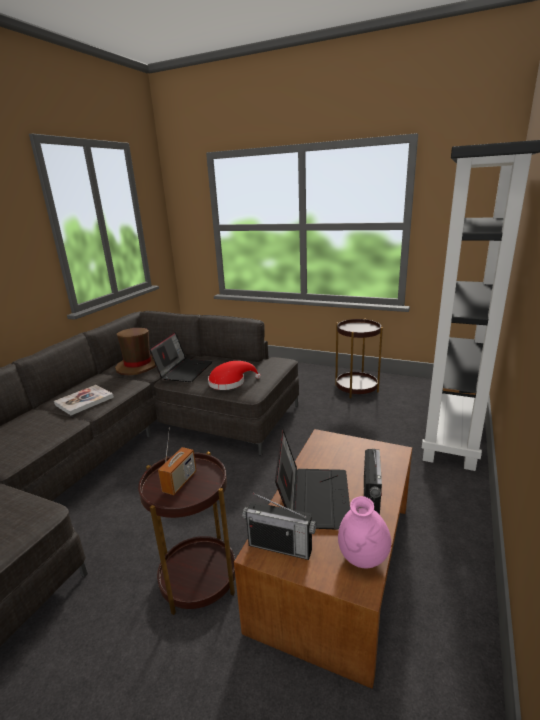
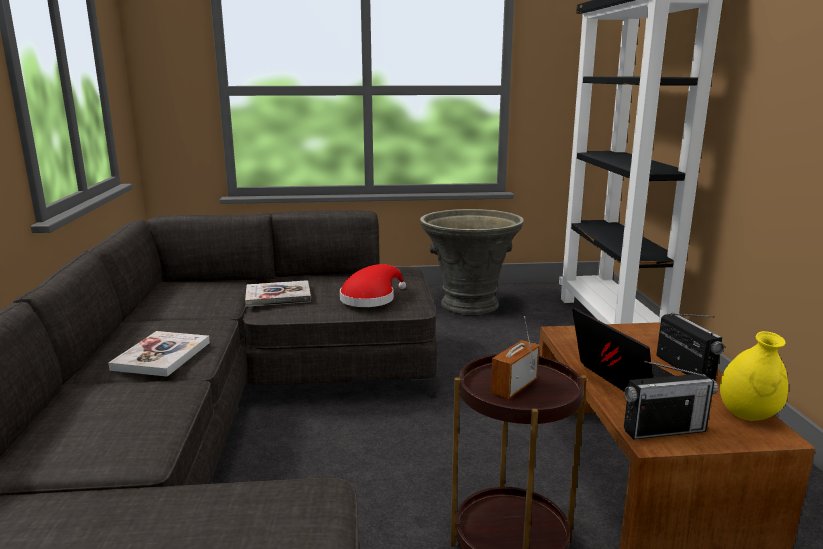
camera: 30 degrees left, 5 degrees down
brown hat [115,328,156,375] -> none
laptop [149,332,213,382] -> book [245,280,311,307]
radio [158,428,196,495] -> radio turned 135 degrees counterclockwise [491,316,540,399]
brown side table [335,318,383,398] -> grey planter [420,209,524,315]
pink vase [338,496,391,568] -> yellow vase [720,331,788,421]

